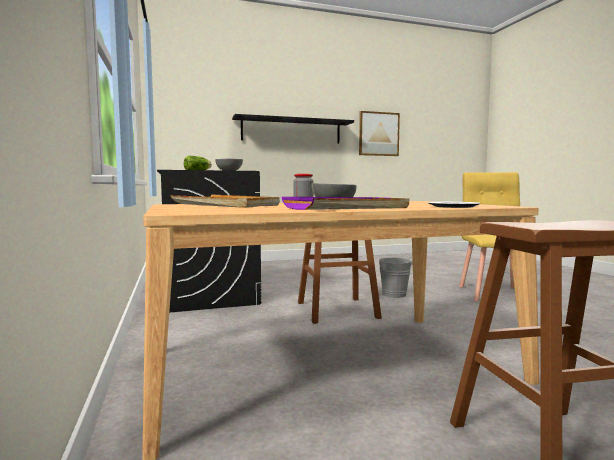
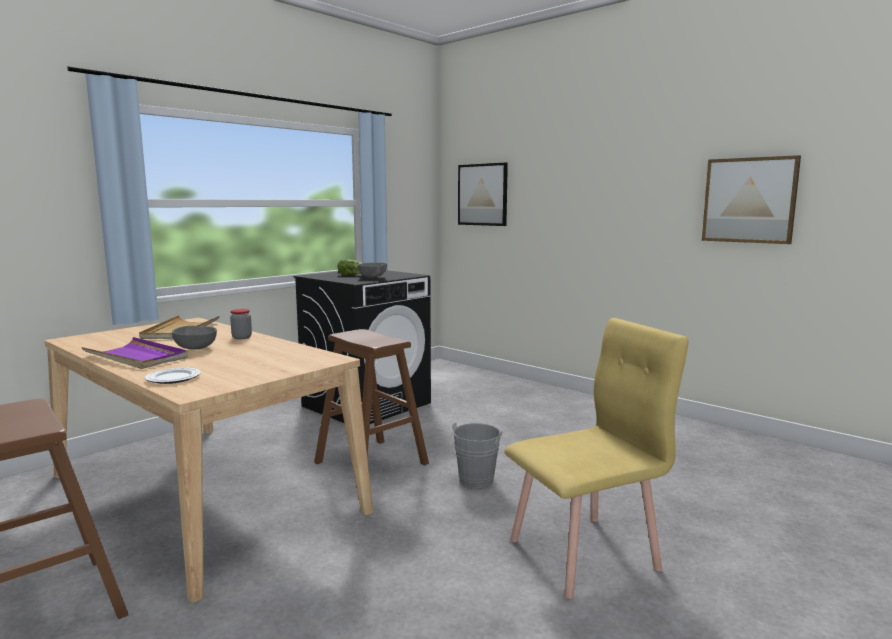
camera: 60 degrees right, 5 degrees up
black shelf [232,114,354,144] -> none
none -> picture [458,162,508,226]

